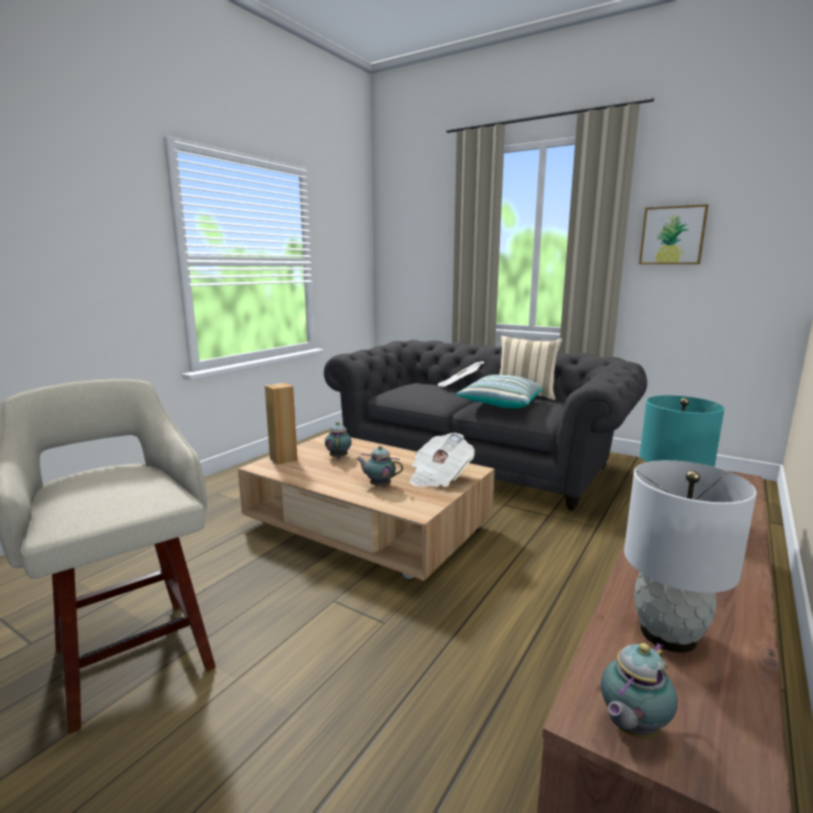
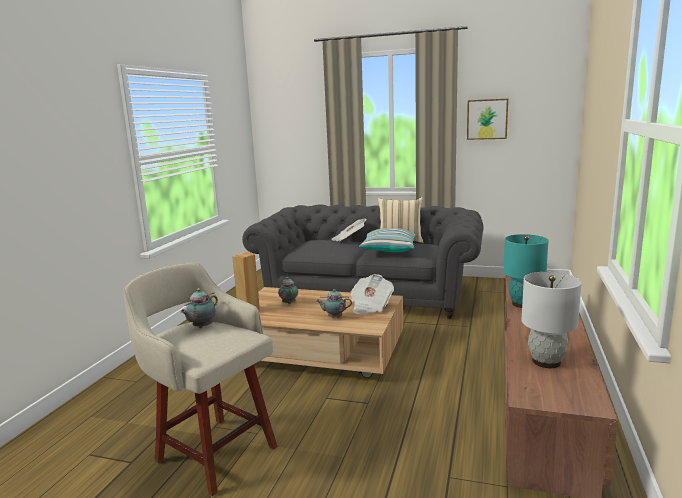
camera: 15 degrees left, 0 degrees up
teapot [601,643,678,739] -> teapot moved to [180,288,218,328]

